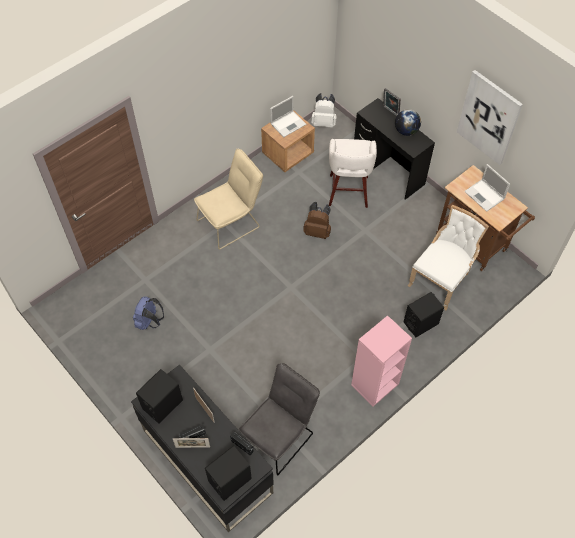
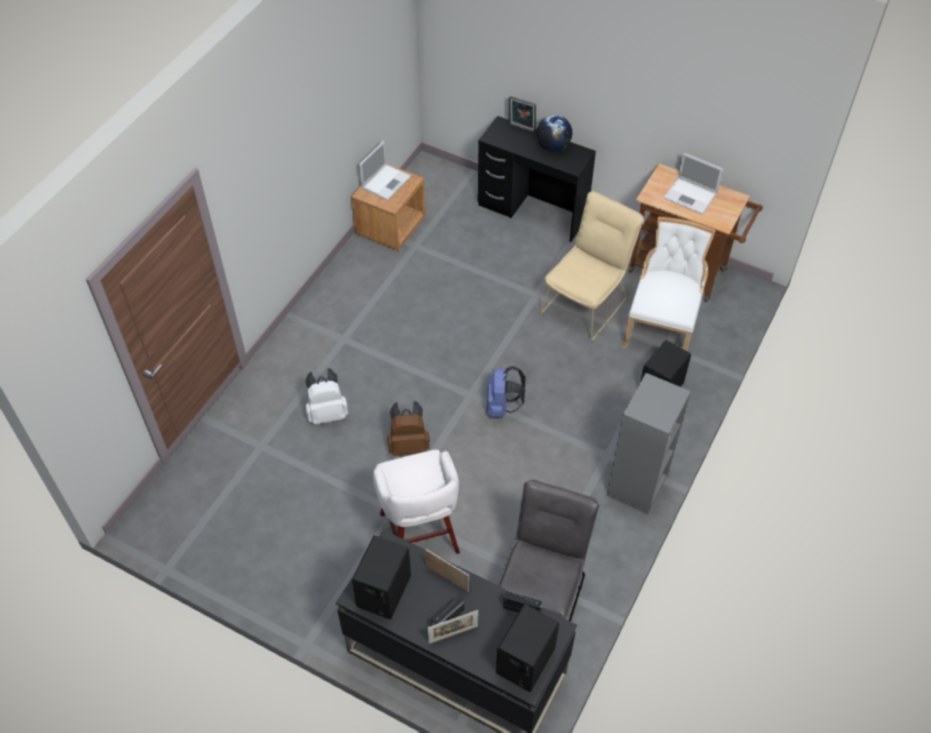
camera: 20 degrees left, 5 degrees down
blue backpack [133,297,164,330] -> blue backpack moved to [486,366,526,418]
beige chair [194,149,263,250] -> beige chair moved to [540,191,644,341]
brown backpack [303,202,331,239] -> brown backpack moved to [387,401,430,456]
white backpack [311,93,337,127] -> white backpack moved to [305,368,348,425]
white stool [329,138,377,208] -> white stool moved to [373,450,460,554]
pink bookcase [351,315,412,406] -> grey bookcase [607,373,691,514]
picture [457,70,523,165] -> none

